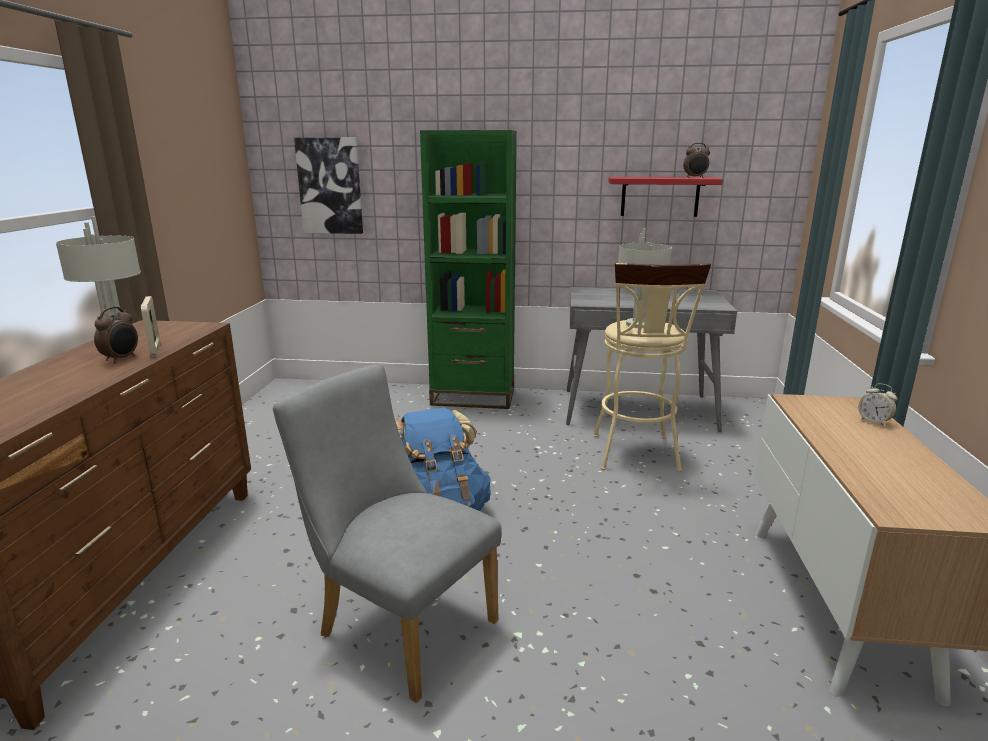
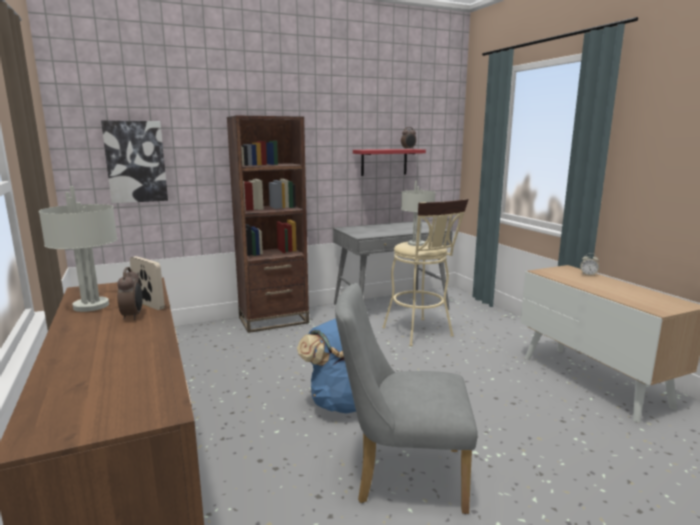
camera: 30 degrees left, 5 degrees down
green bookcase [420,130,517,409] -> brown bookcase [227,115,309,333]

